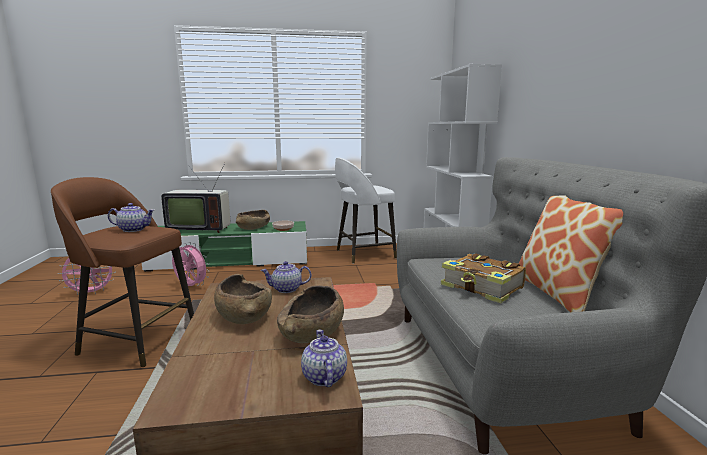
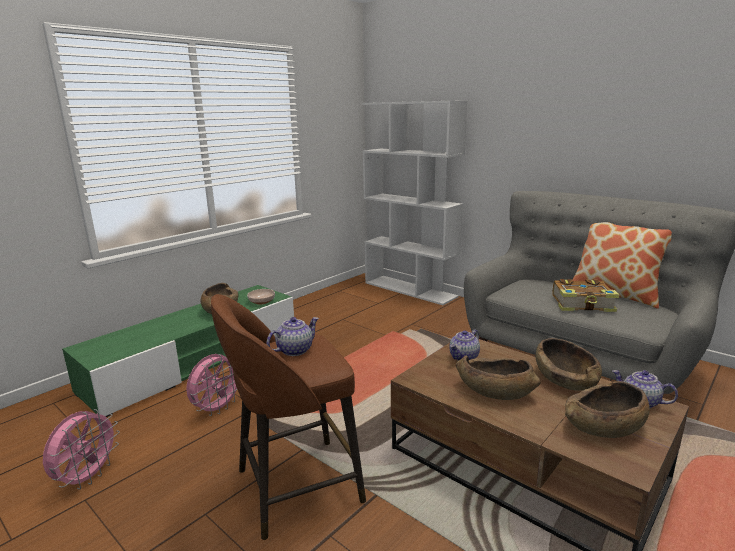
camera: 40 degrees left, 5 degrees up
television [161,163,231,233] -> none
pink fan [172,242,210,286] -> pink fan turned 135 degrees clockwise [186,354,238,416]
white stool [335,157,397,264] -> none
none -> brown bowl [565,381,650,438]

